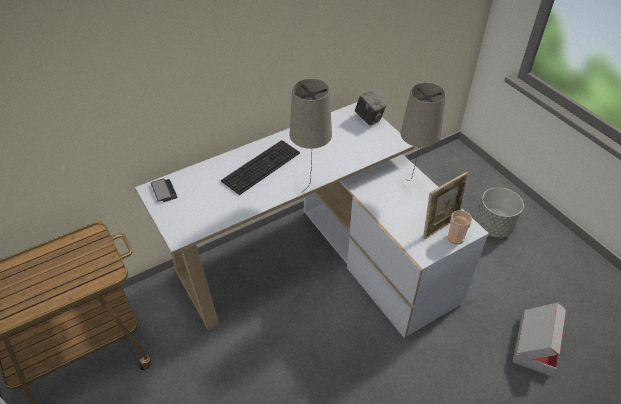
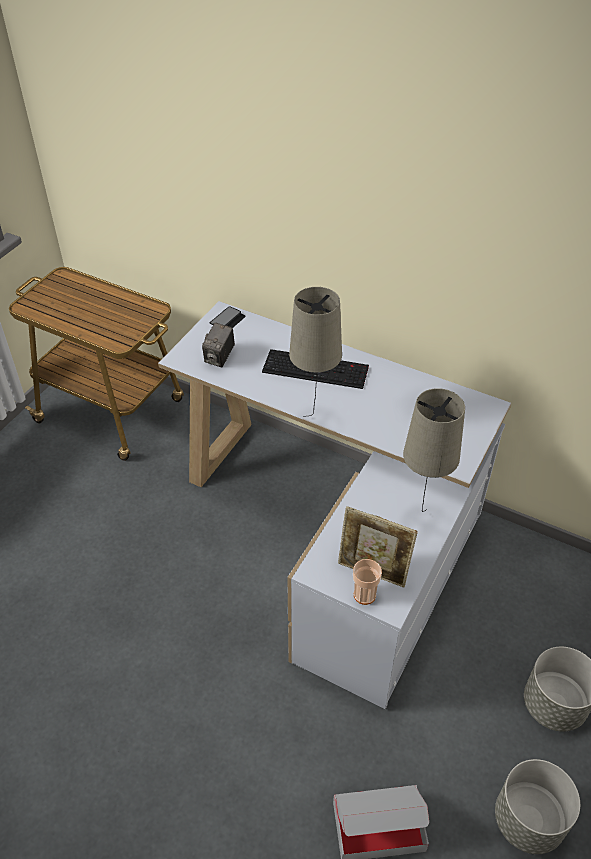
camera: 60 degrees right, 0 degrees up
camera [355,91,386,126] -> camera moved to [202,322,235,367]
none -> grey planter [495,759,580,854]

